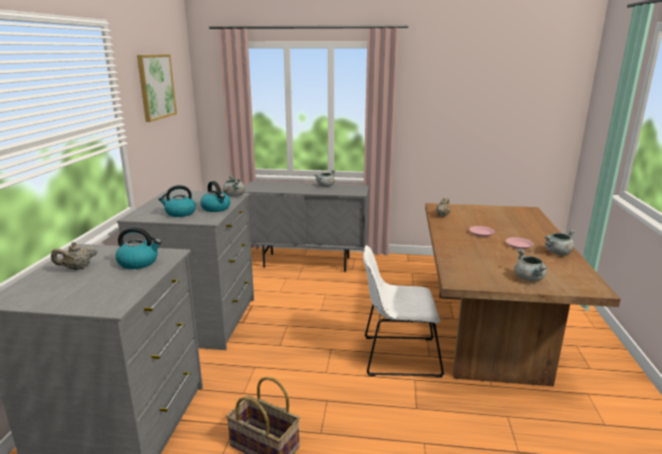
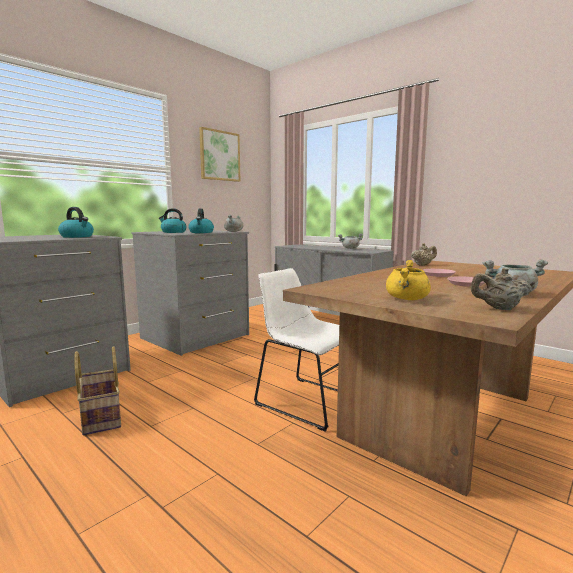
camera: 35 degrees right, 10 degrees down
beige teapot [51,242,97,270] -> beige teapot moved to [471,268,532,310]
grey cooking pot [514,249,548,281] -> yellow cooking pot [386,260,431,300]

